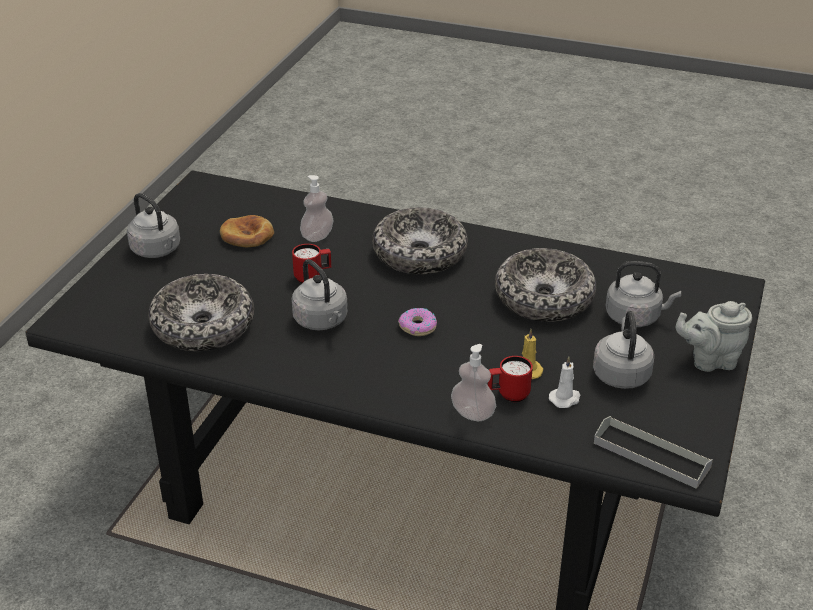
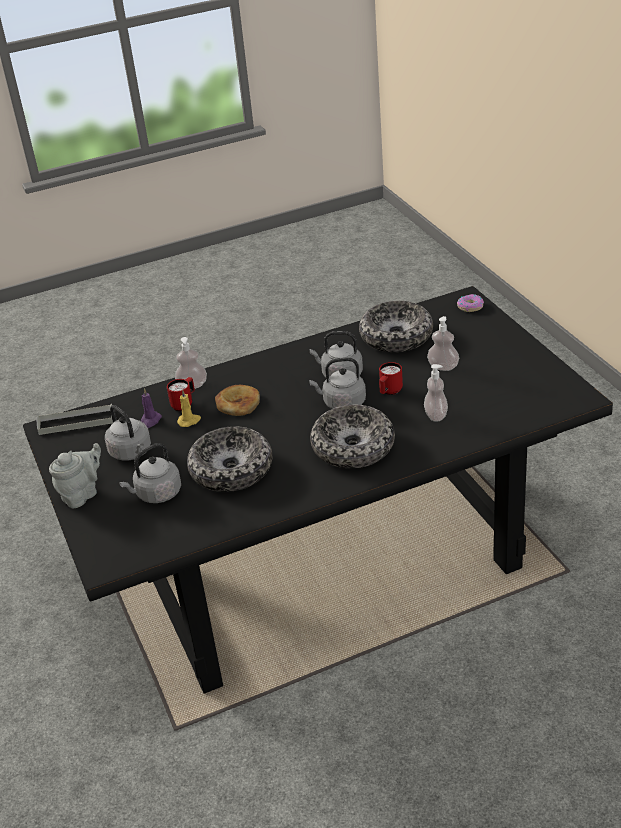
camera: 140 degrees right, 0 degrees up
grey kettle [127,193,180,258] -> grey kettle moved to [309,358,366,409]
bread [220,215,274,247] -> bread moved to [215,385,260,416]
donut [398,308,437,336] -> donut moved to [457,294,484,312]
white candle [549,357,580,408] -> purple candle [141,388,162,428]
none -> soap dispenser [427,316,459,371]

